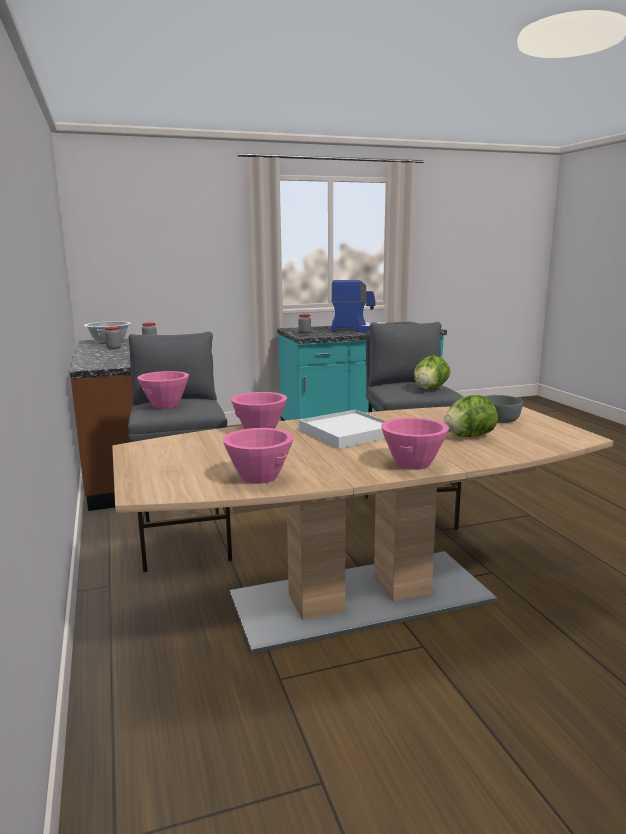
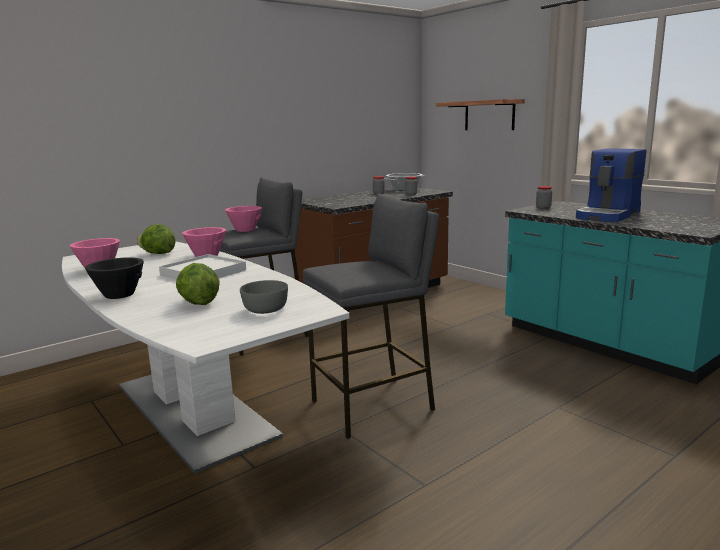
camera: 70 degrees right, 0 degrees up
brown dining table [112,406,613,654] -> white dining table [62,241,349,474]
coffee machine [331,280,385,332] -> coffee machine turned 60 degrees clockwise [576,148,646,222]
pink bowl [381,417,449,470] -> black bowl [85,258,144,299]
lettuce [414,355,450,390] -> lettuce moved to [137,224,175,254]
none -> shelf [436,99,525,130]

